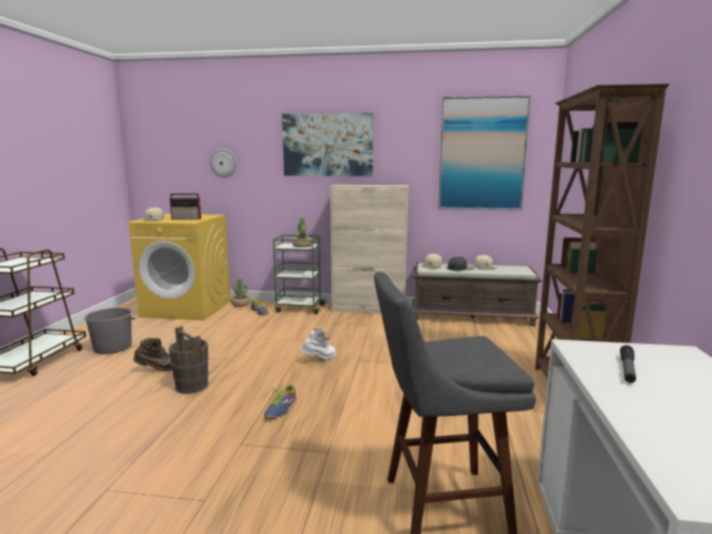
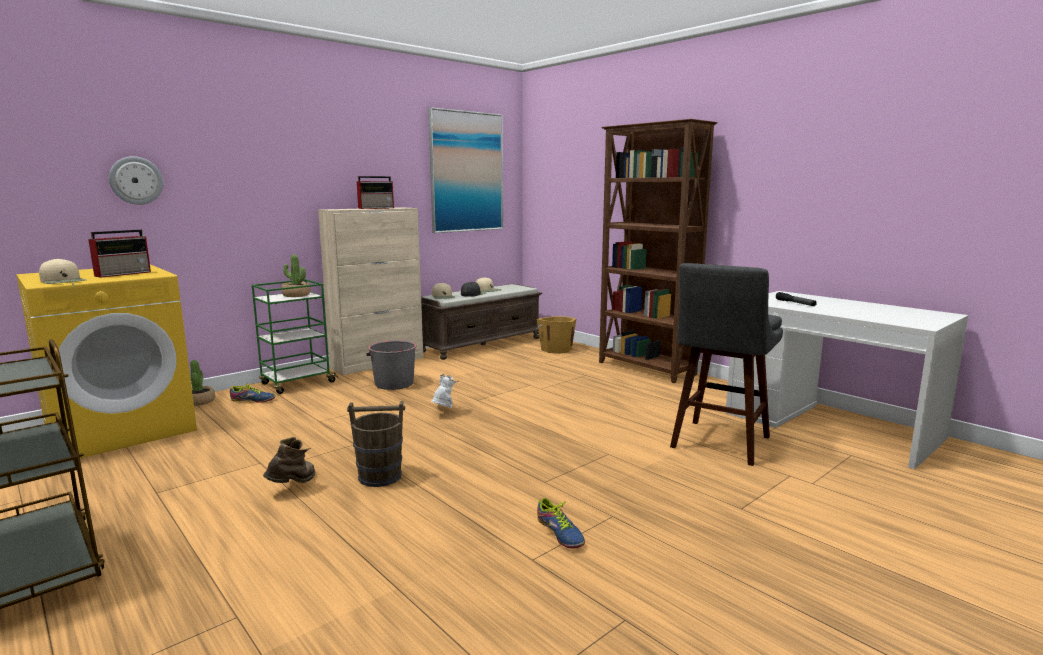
camera: 50 degrees left, 0 degrees up
grey bucket [84,307,135,354] -> grey bucket moved to [366,340,417,390]
shoe [264,382,296,419] -> shoe moved to [536,498,585,549]
picture [282,113,373,176] -> none
none -> radio [357,176,394,209]
none -> orange bucket [535,316,576,354]

